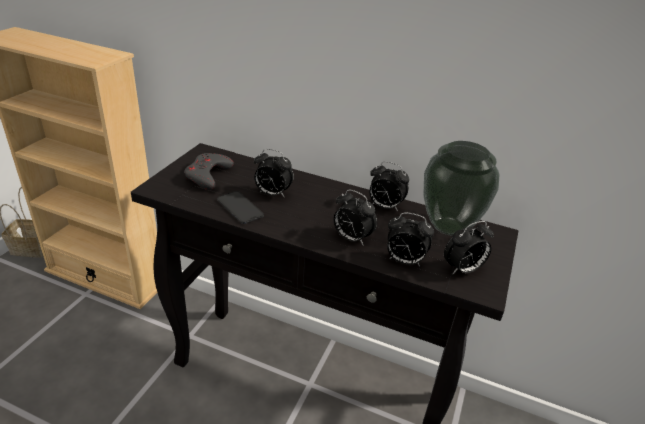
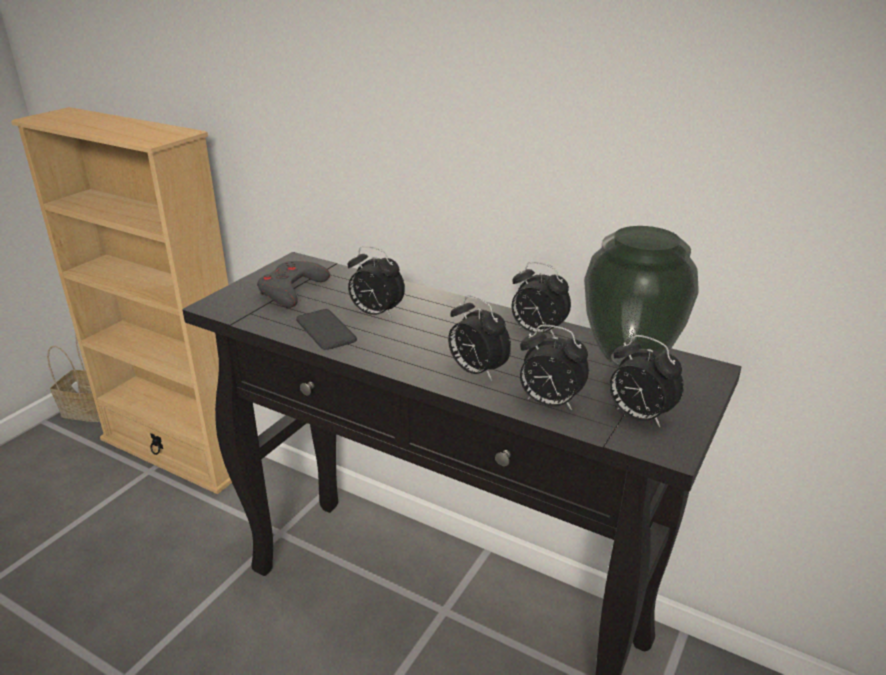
camera: 10 degrees right, 5 degrees down
alarm clock [444,221,494,275] -> alarm clock turned 60 degrees clockwise [610,335,684,427]

